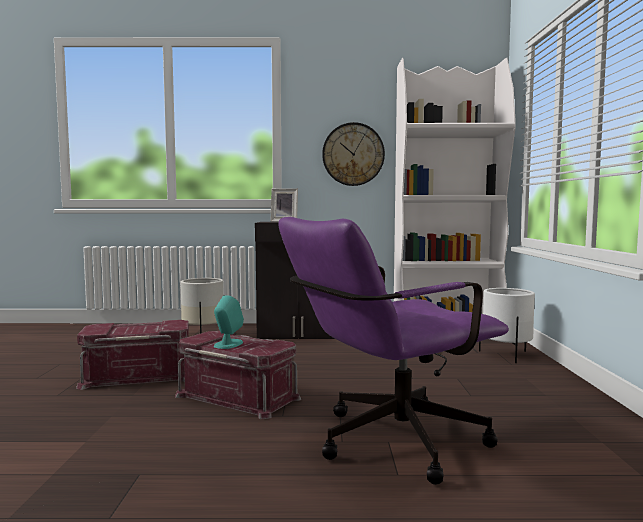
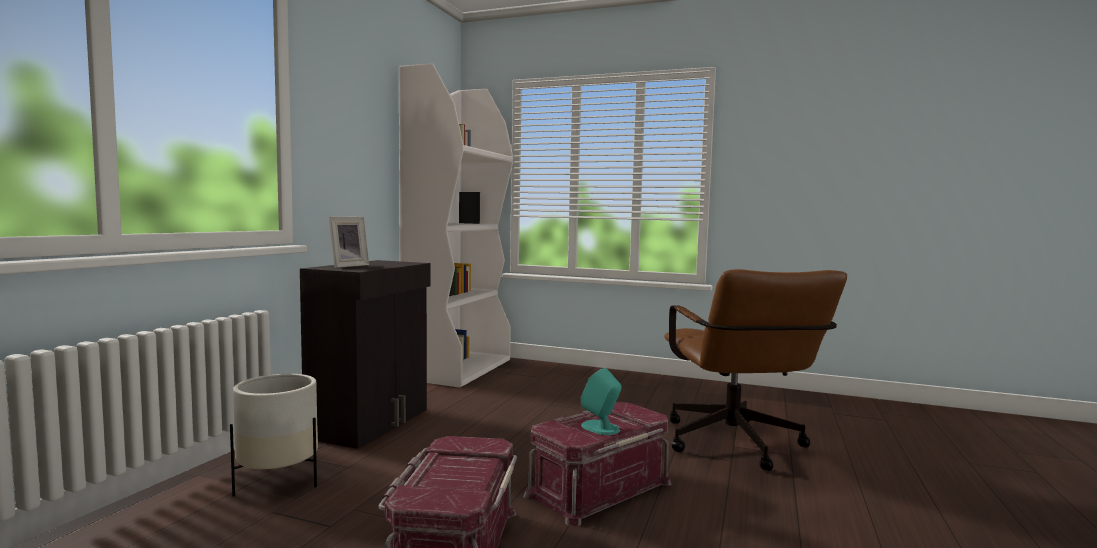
camera: 70 degrees left, 0 degrees up
purple office chair [278,217,509,485] -> brown office chair [664,269,847,471]
wall clock [322,122,385,186] -> none
white planter [479,288,535,363] -> none

